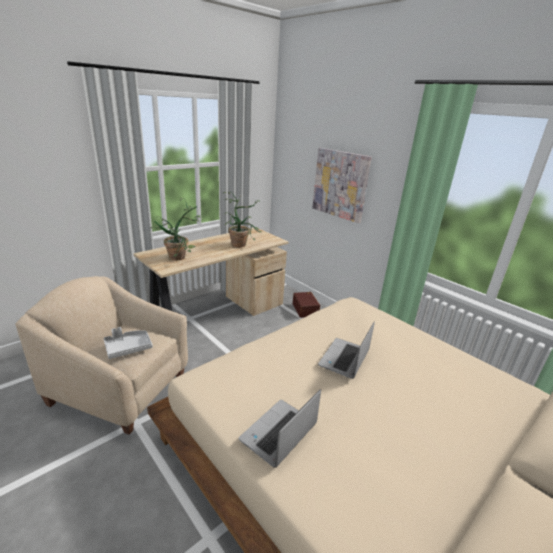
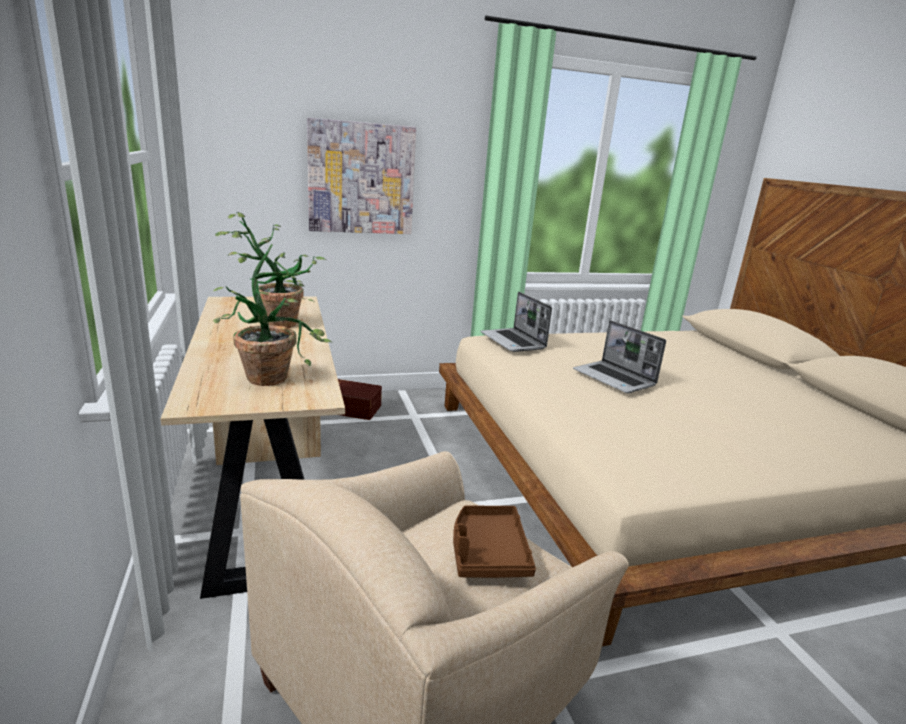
camera: 65 degrees left, 5 degrees down
grey tray [104,327,153,359] -> brown tray [453,506,536,578]
laptop [239,389,321,468] -> laptop moved to [480,292,552,352]

